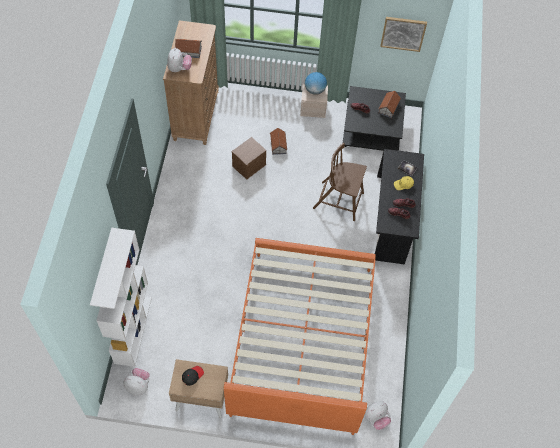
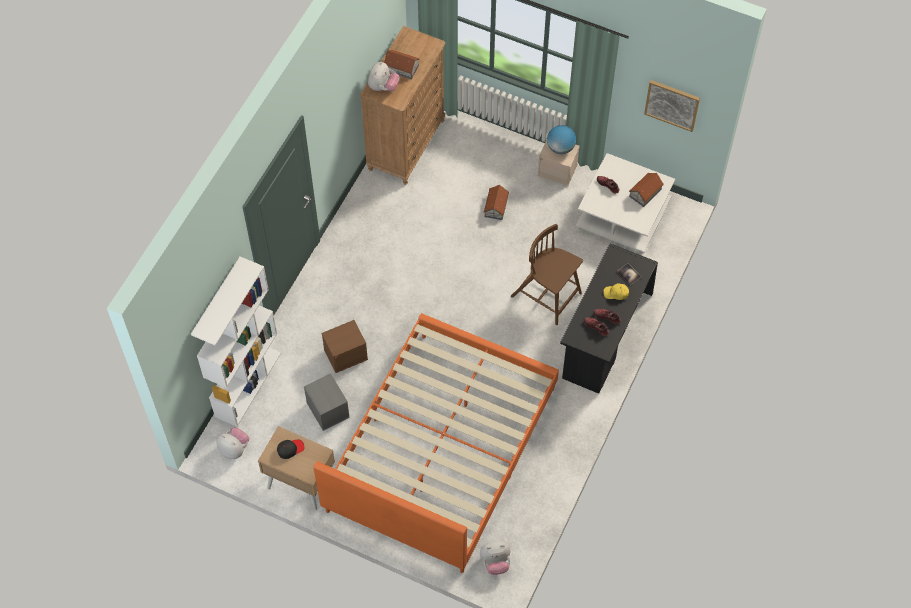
camera: 20 degrees right, 0 degrees up
brown storage box [232,137,266,180] -> brown storage box moved to [321,320,368,373]
black coffee table [343,86,406,151] -> white coffee table [576,153,675,253]
none -> grey storage box [304,373,350,431]

